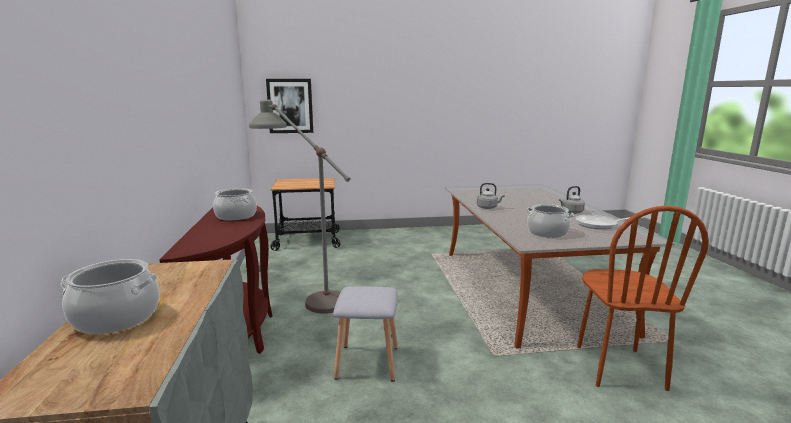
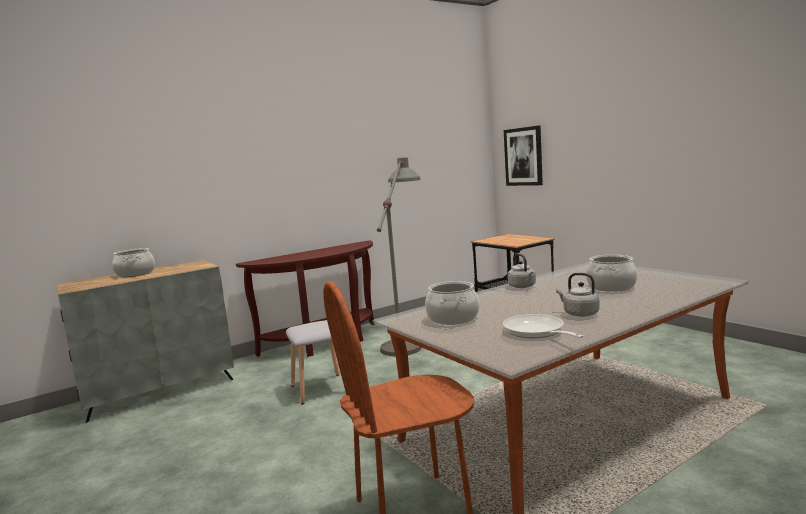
camera: 65 degrees right, 5 degrees down
cooking pot [213,188,257,221] -> cooking pot moved to [586,255,637,292]

